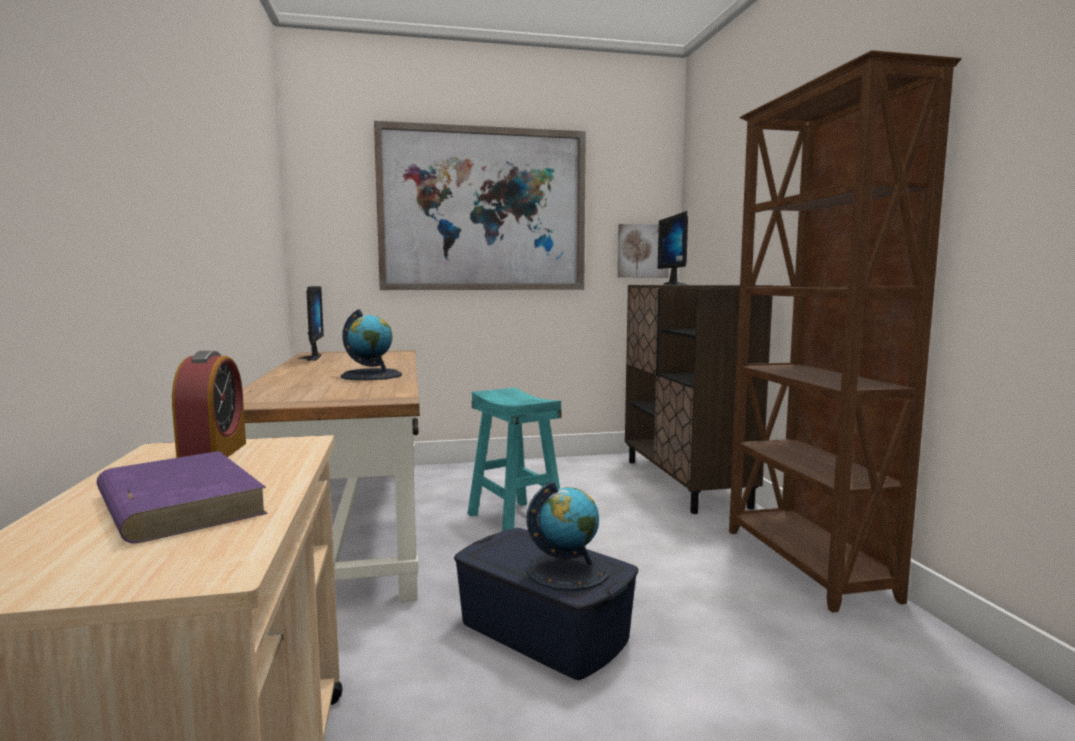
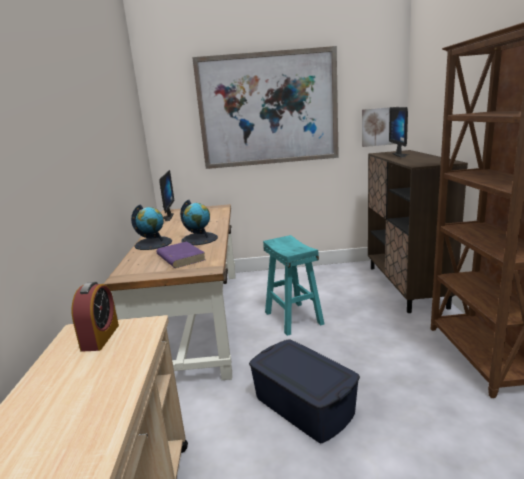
camera: 10 degrees right, 10 degrees up
purple book [96,451,268,543] -> purple book moved to [156,241,206,268]
globe [526,481,610,591] -> globe moved to [131,204,172,250]

